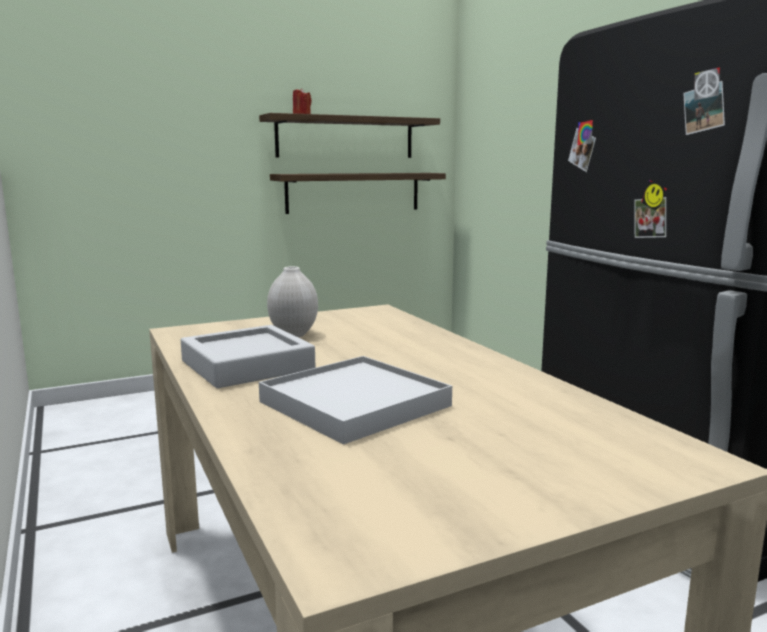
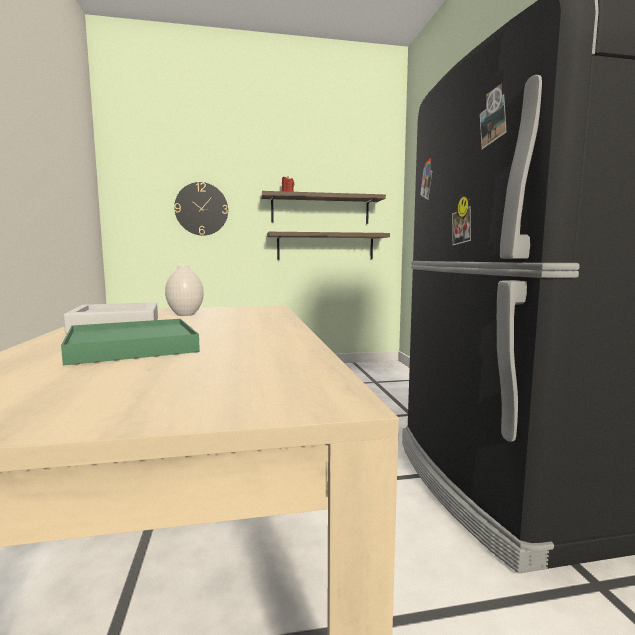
camera: 15 degrees right, 5 degrees down
white tray [259,356,452,444] -> green tray [61,319,200,365]
none -> wall clock [174,182,228,236]

